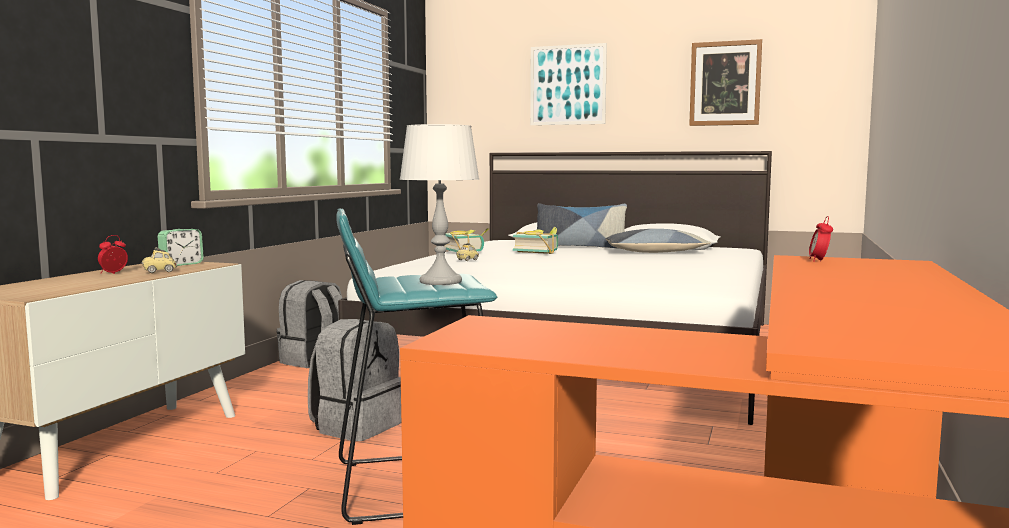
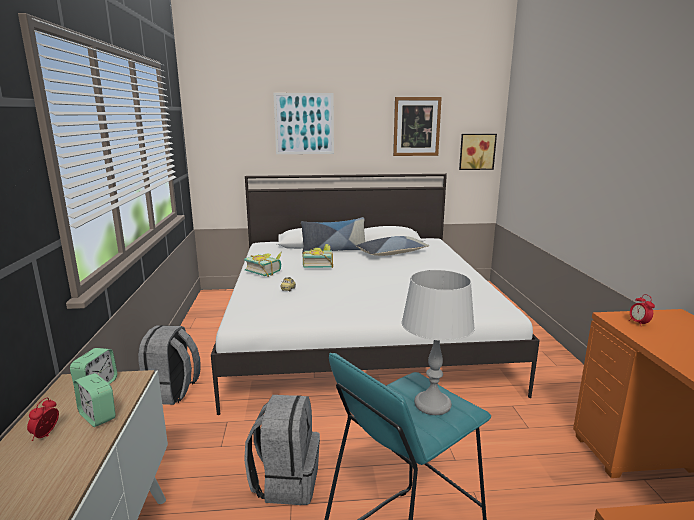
camera: 25 degrees left, 10 degrees up
toy car [141,247,177,273] -> alarm clock [74,373,116,427]
none -> picture [459,134,497,170]

